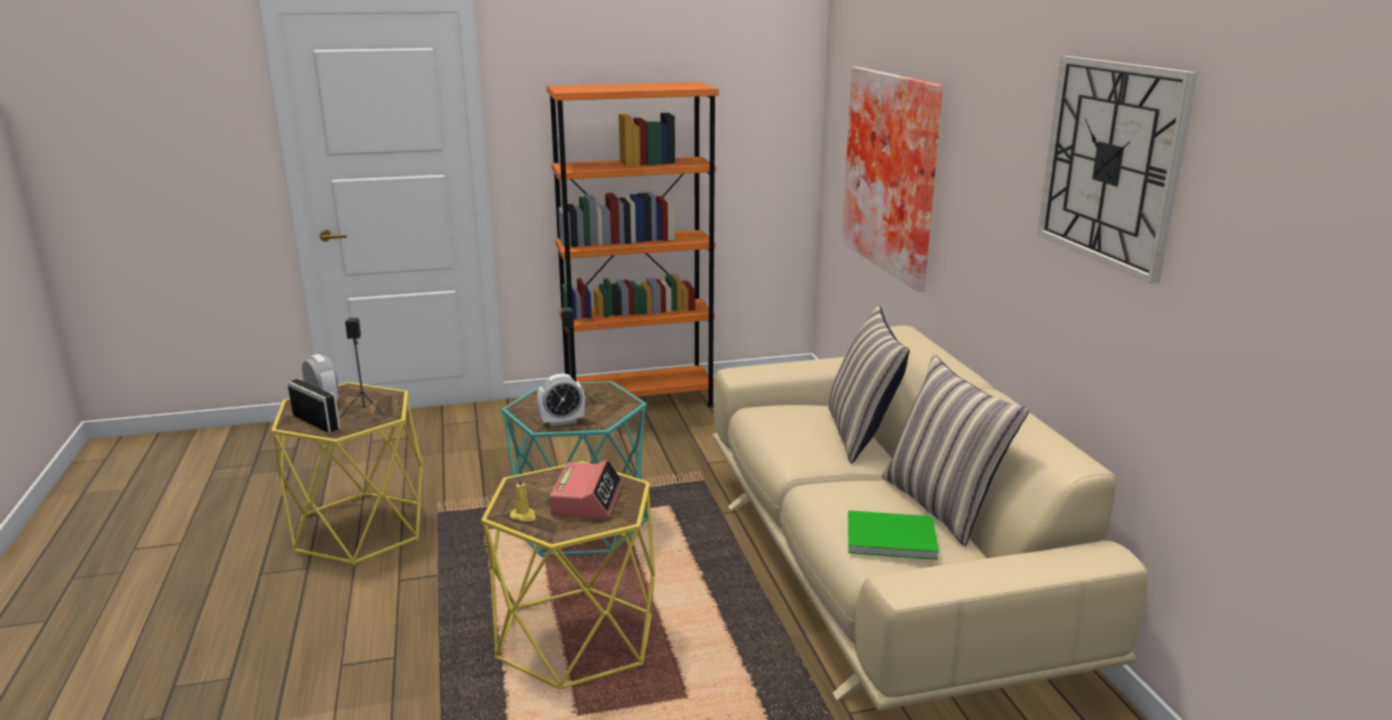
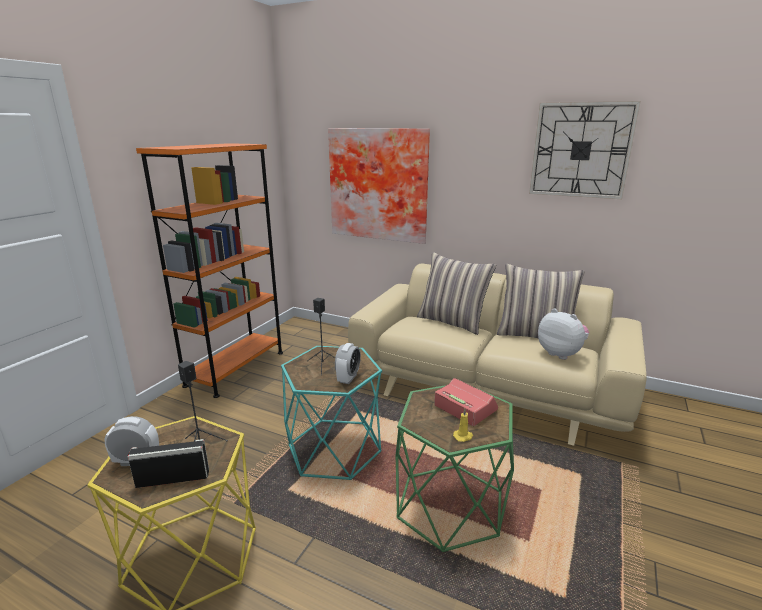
camera: 50 degrees left, 0 degrees up
yellow side table [481,461,655,690] -> green side table [396,385,514,552]
green book [848,510,939,560] -> plush toy [538,308,589,360]

